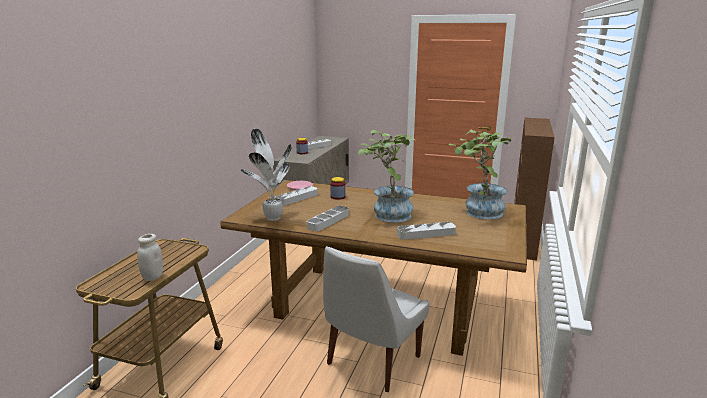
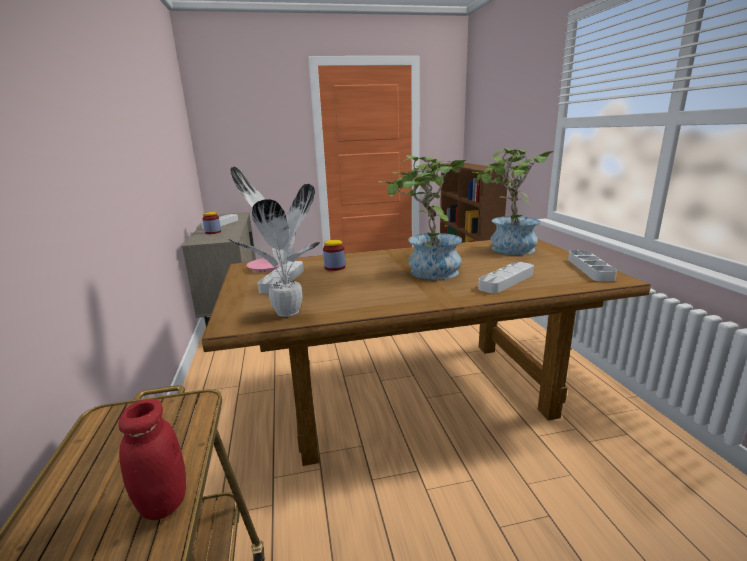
camera: 30 degrees left, 0 degrees up
white jar [137,234,163,281] -> red jar [118,399,186,520]
grey tray [307,206,349,231] -> grey tray moved to [568,250,617,281]
white chair [323,246,430,392] -> none

